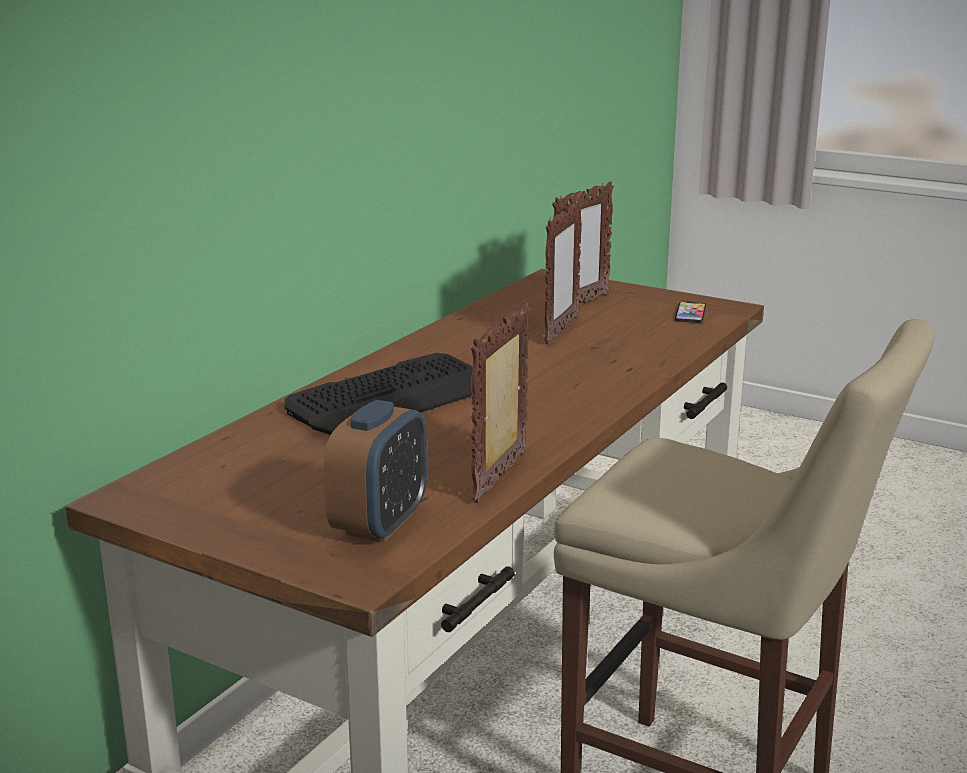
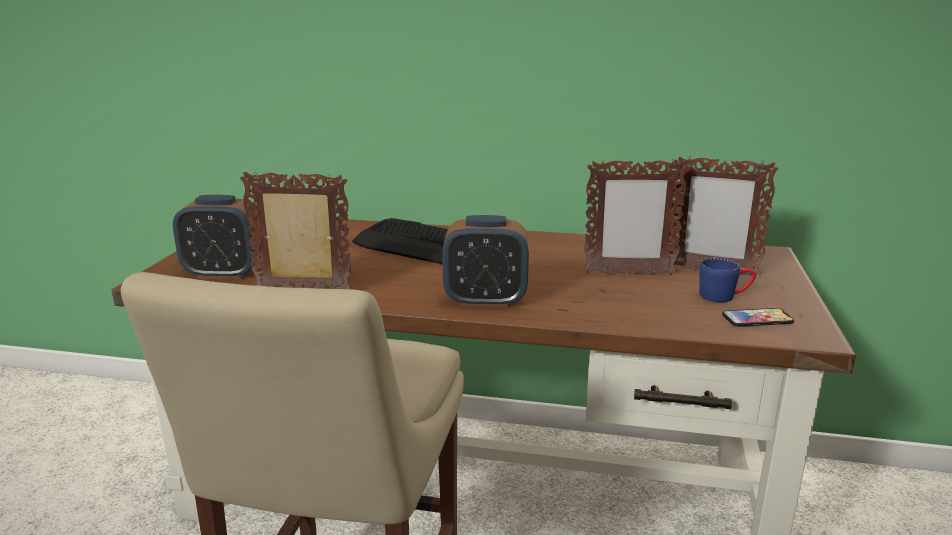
camera: 70 degrees right, 0 degrees up
none -> alarm clock [442,215,529,308]
none -> blue mug [699,257,756,302]

